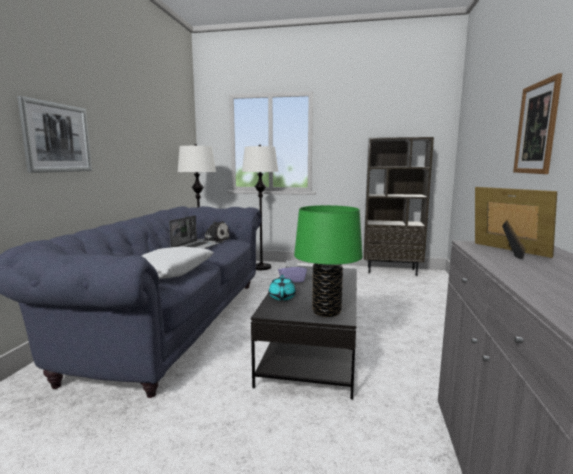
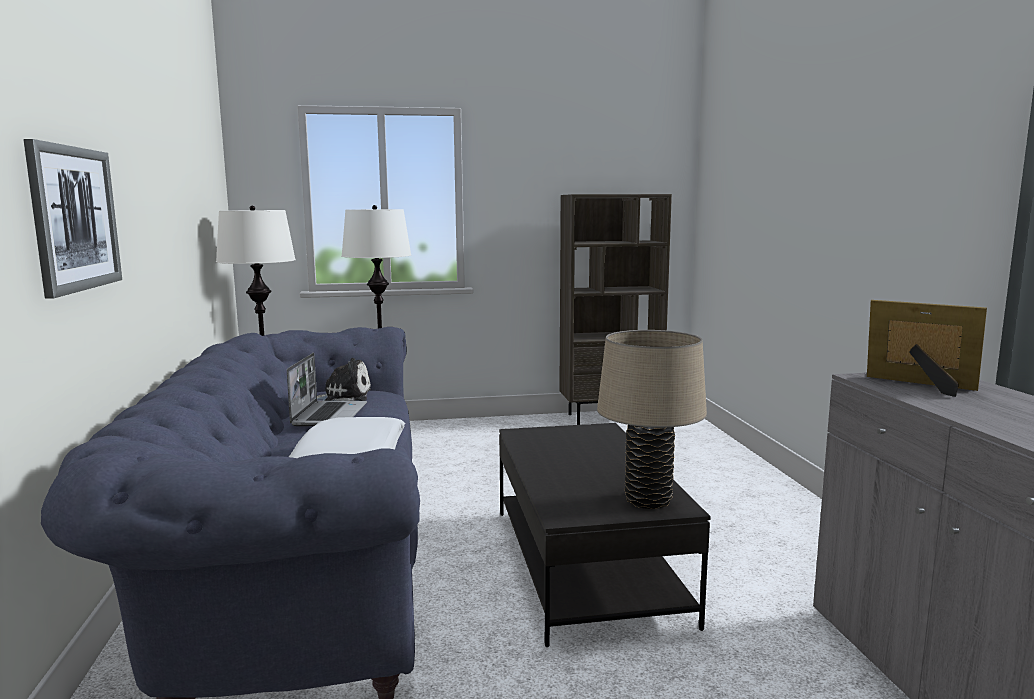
camera: 20 degrees left, 0 degrees up
turquoise teapot [268,274,296,300] -> none
purple tissue box [278,260,307,283] -> none
green table lamp [294,205,363,317] -> beige table lamp [597,330,707,509]
picture [513,73,562,174] -> none

